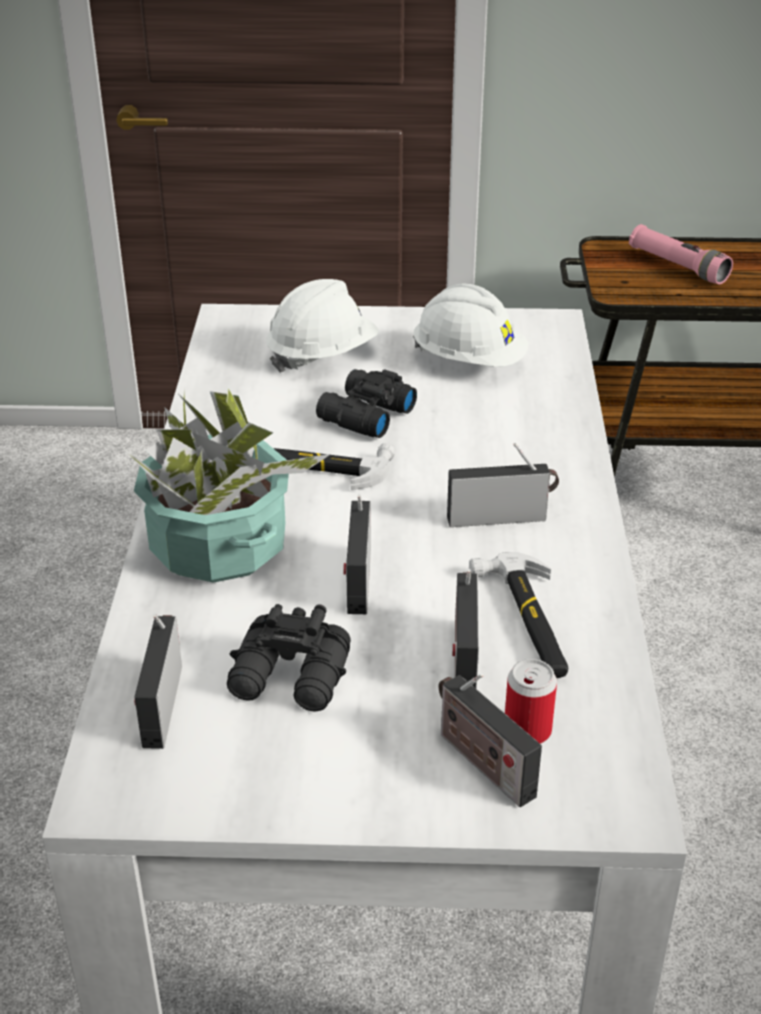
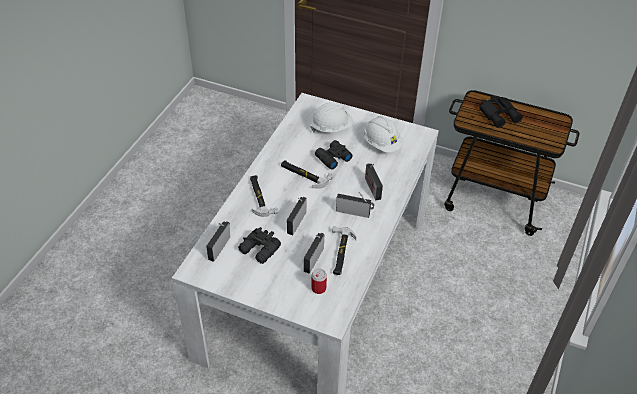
camera: 20 degrees right, 10 degrees up
potted plant [120,386,331,583] -> hammer [250,175,278,217]
radio [439,673,542,807] -> radio moved to [365,164,383,200]
pink flashlight [629,224,733,284] -> black binoculars [479,95,523,128]

